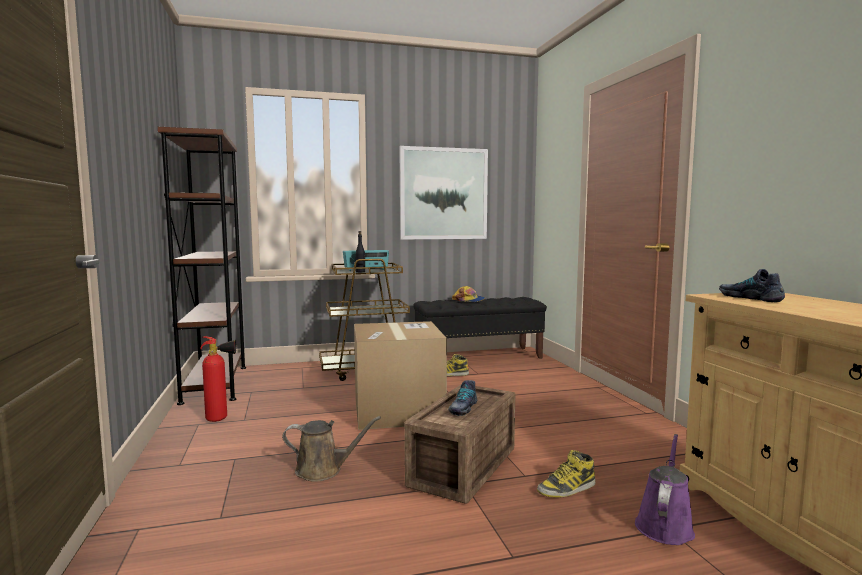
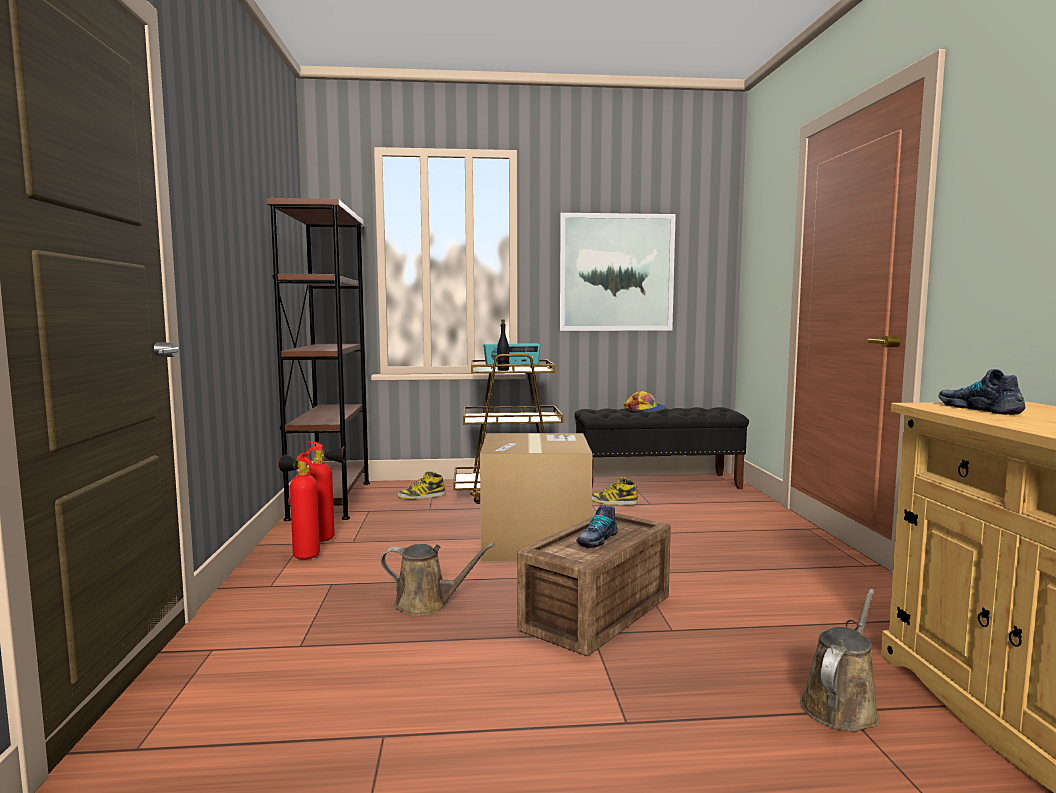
camera: 10 degrees right, 0 degrees up
boot [537,450,596,498] -> boot moved to [397,471,445,499]
purple watering can [635,434,695,545] -> brown watering can [800,589,880,732]
none -> fire extinguisher [278,452,320,560]

